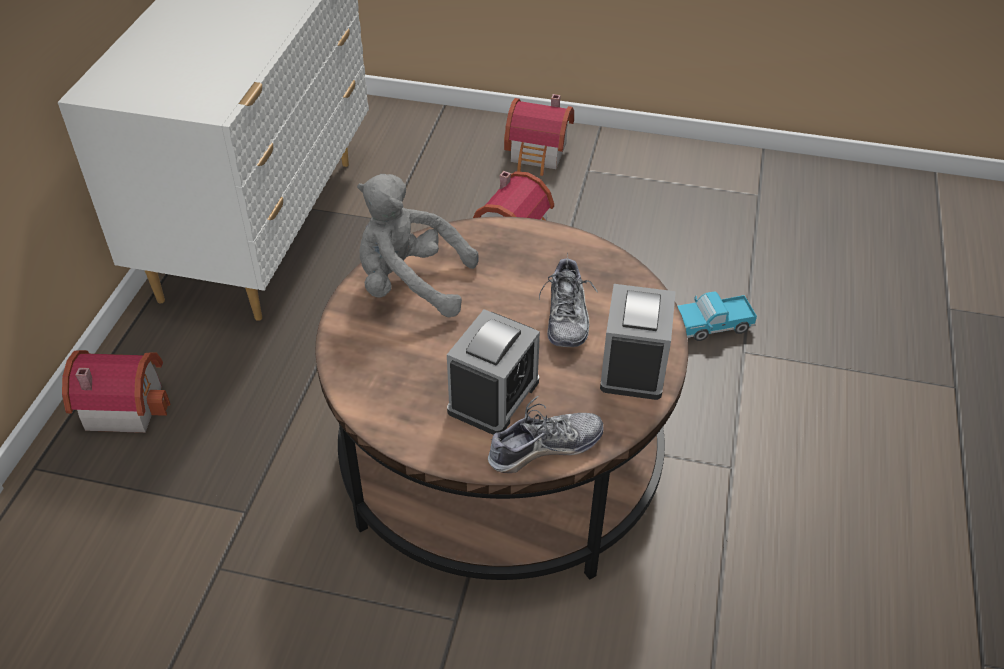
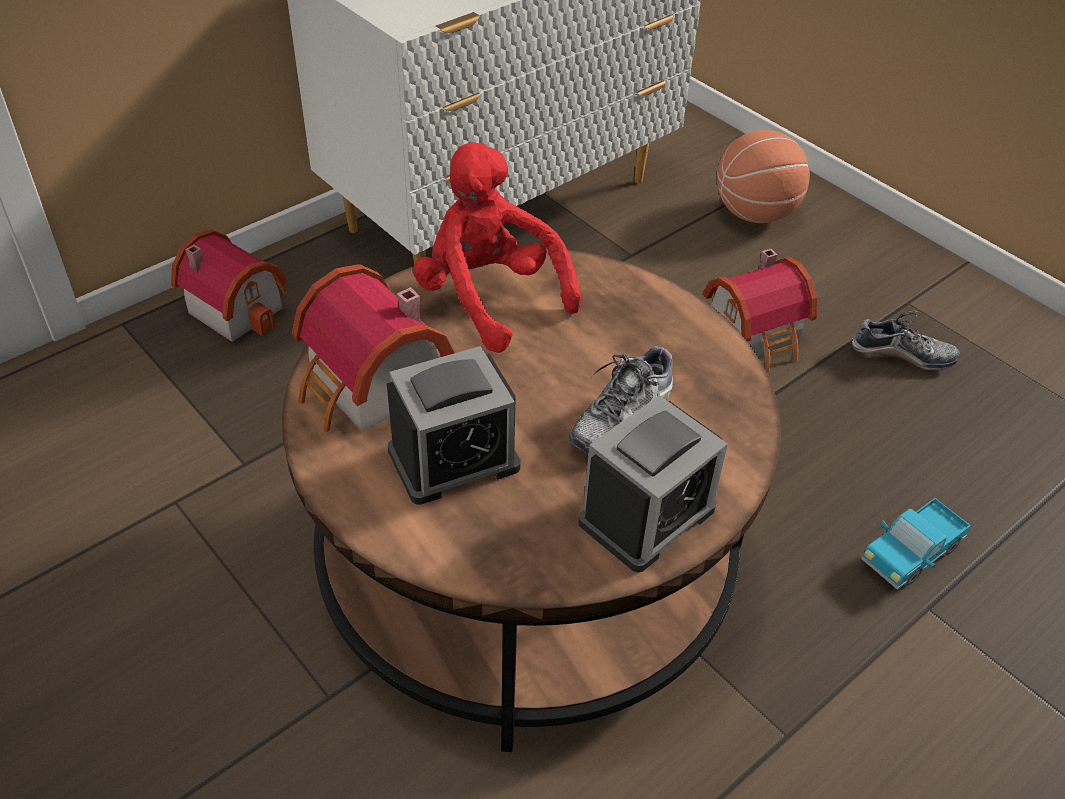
camera: 35 degrees right, 0 degrees up
grey plush toy [357,174,479,318] -> red plush toy [413,142,582,353]
shoe [488,396,603,473] -> shoe moved to [852,311,960,371]
toy house [504,94,574,176] -> toy house moved to [292,264,454,432]
toy truck [677,291,757,341] -> toy truck turned 60 degrees counterclockwise [861,498,971,590]
none -> basketball [717,130,810,223]

